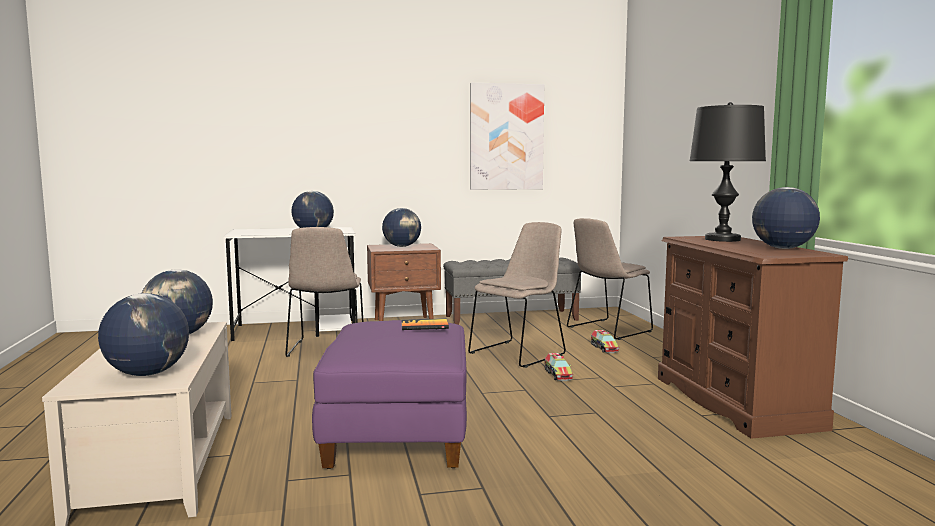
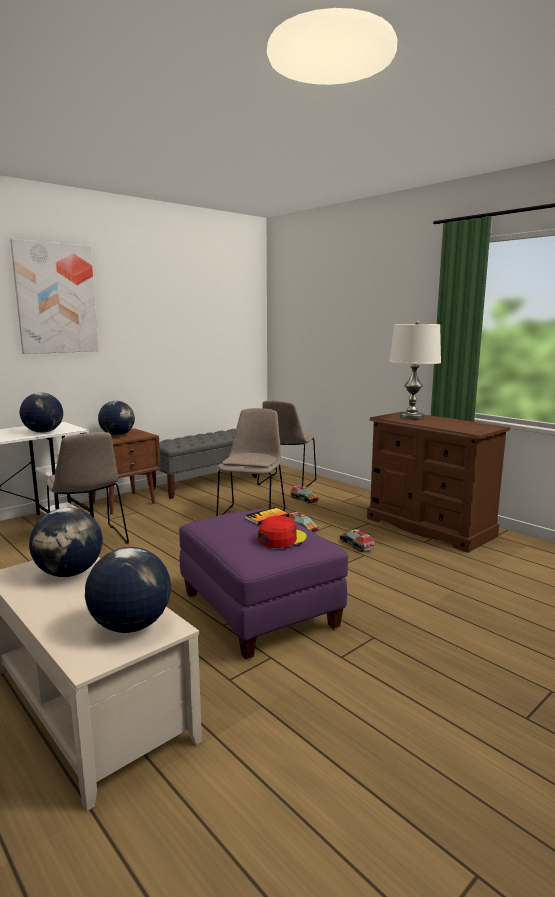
camera: 30 degrees left, 5 degrees up
picture [470,83,544,190] -> picture moved to [10,239,99,354]
black table lamp [690,102,766,242] -> white table lamp [389,321,441,419]
globe [752,187,820,249] -> none
none -> red cap [257,516,307,548]
none -> toy truck [340,529,374,552]

